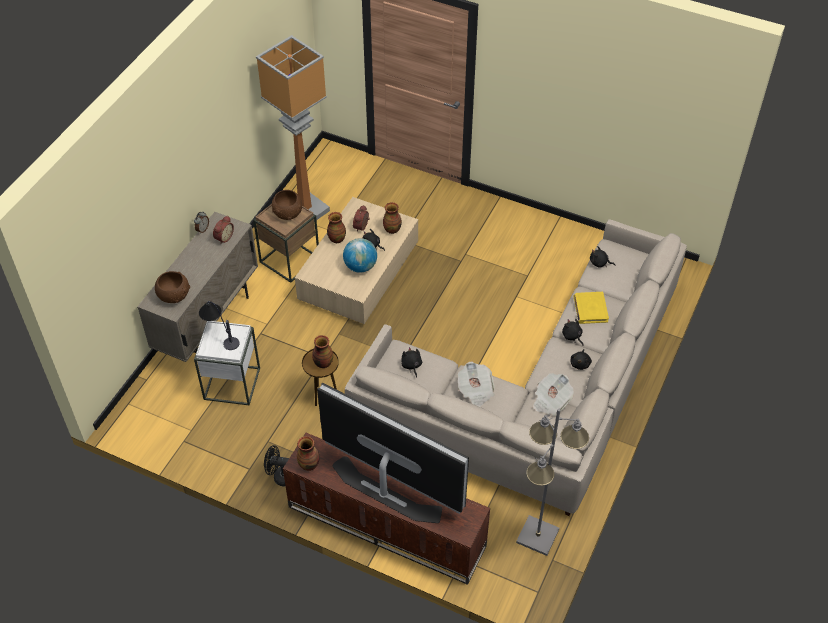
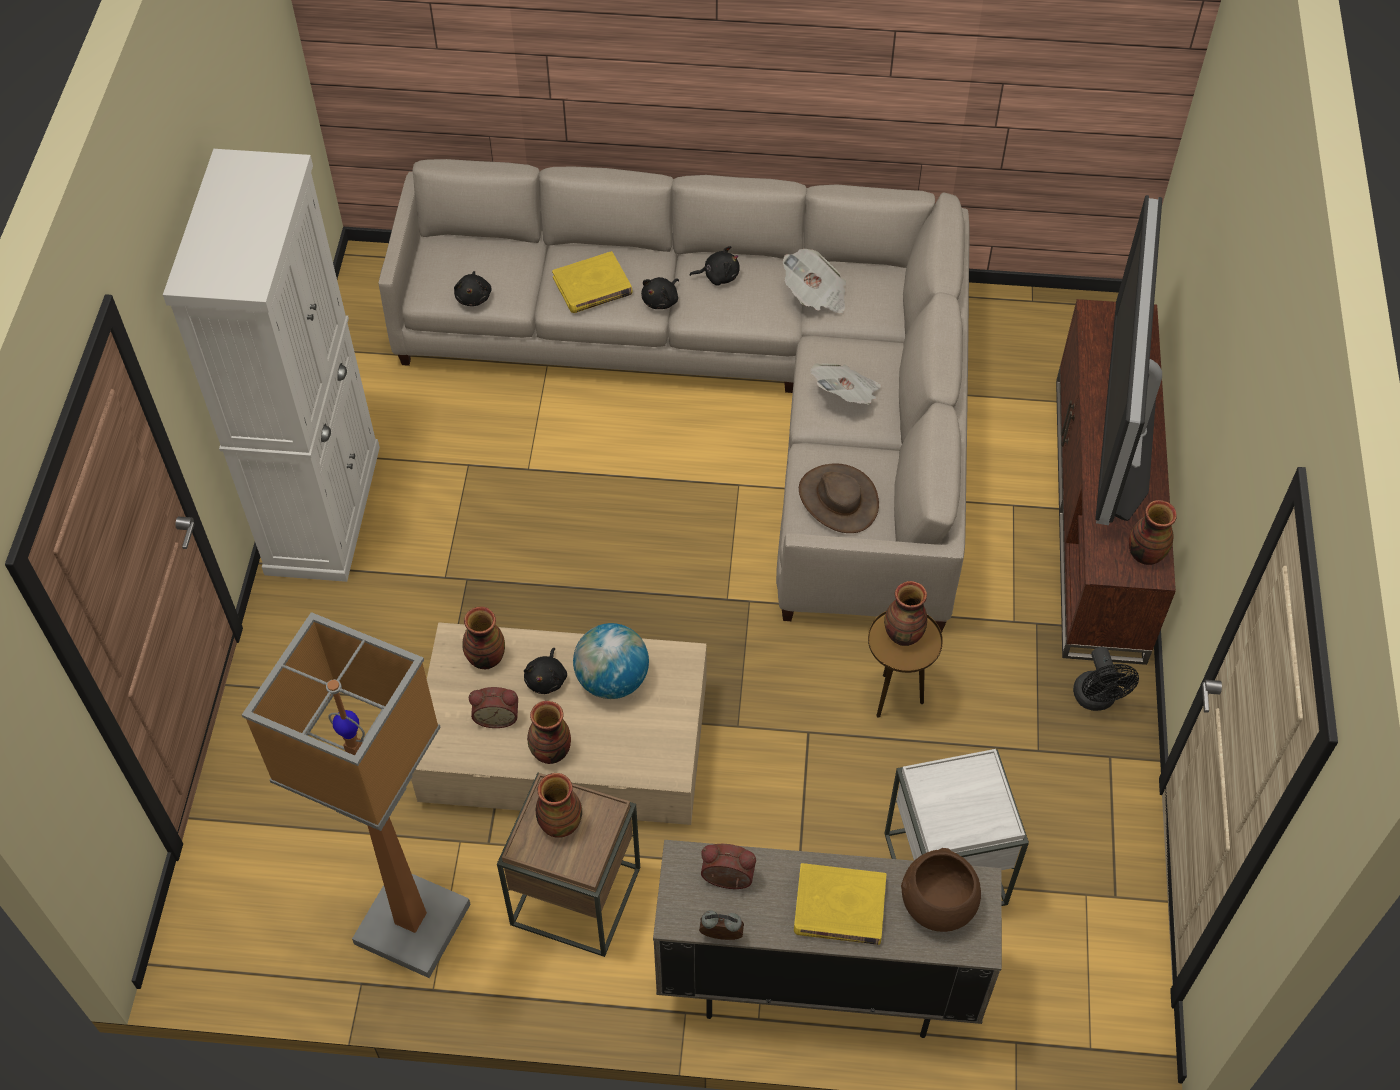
camera: 110 degrees left, 5 degrees up
table lamp [199,301,240,350] -> none
brown bowl [272,190,302,220] -> vase [536,773,582,838]
black plush toy [401,347,422,378] -> brown hat [799,463,879,533]
grey floor lamp [516,409,589,556] -> none
none -> white cabinet [163,149,380,582]
none -> yellow book [794,863,886,945]

